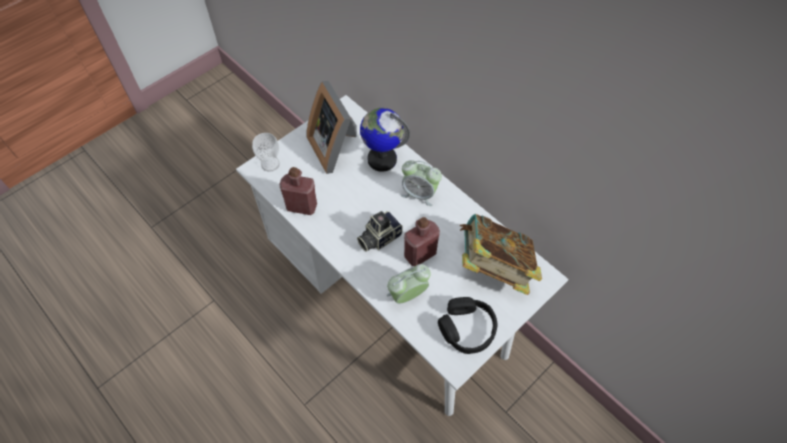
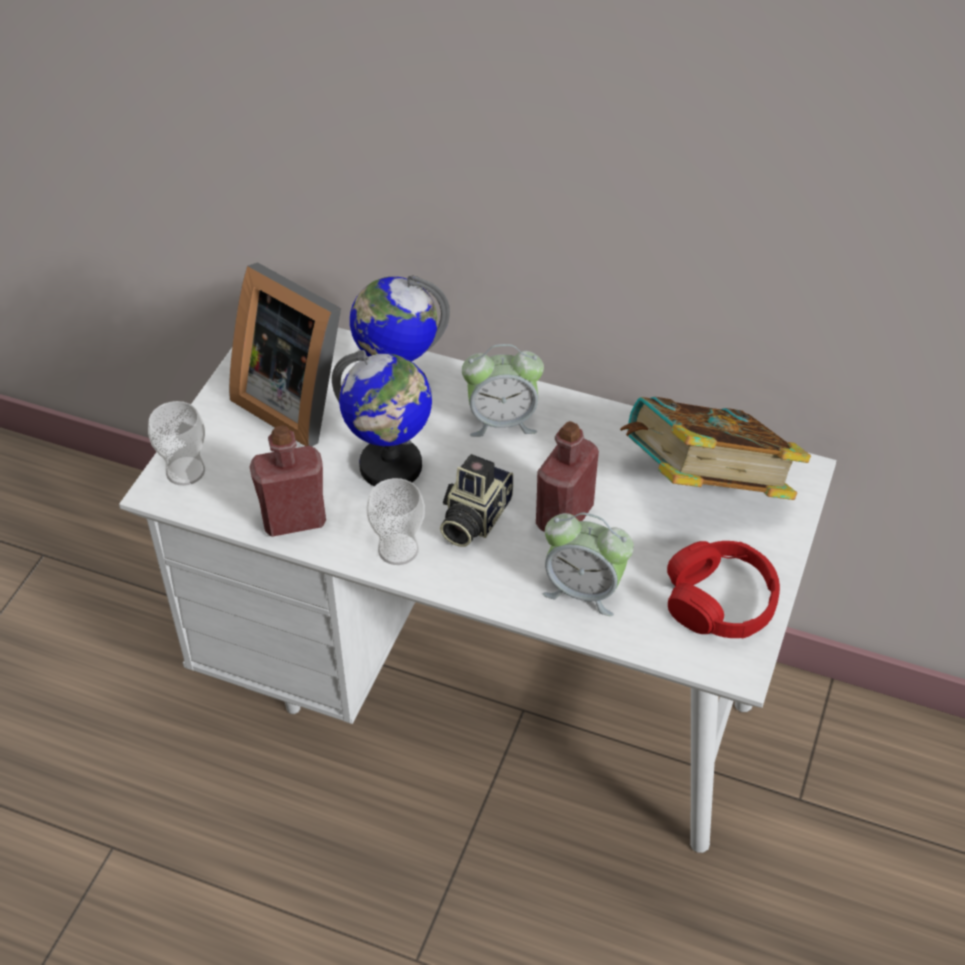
camera: 25 degrees left, 10 degrees down
alarm clock [387,264,431,304] -> alarm clock turned 105 degrees counterclockwise [543,513,634,616]
black headphones [438,297,497,354] -> red headphones [667,541,780,638]
none -> globe [332,350,432,486]
none -> cup [366,478,425,565]

